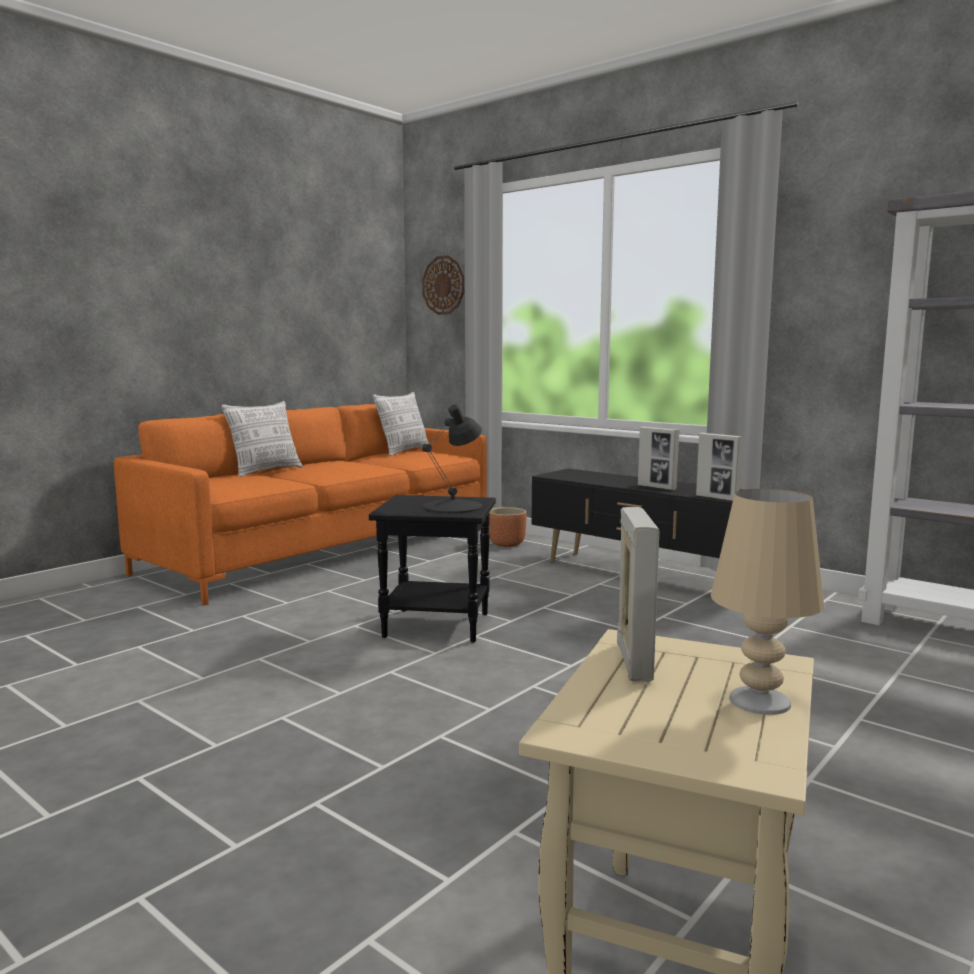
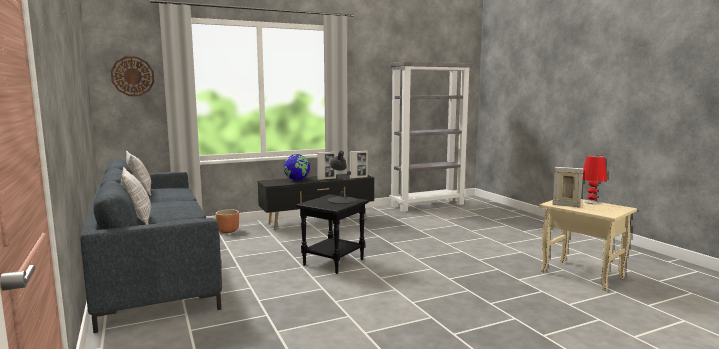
camera: 65 degrees left, 0 degrees up
orange sofa [114,404,487,605] -> grey sofa [80,158,222,333]
beige table lamp [711,489,824,715] -> red table lamp [583,155,607,204]
none -> globe [284,154,310,180]

